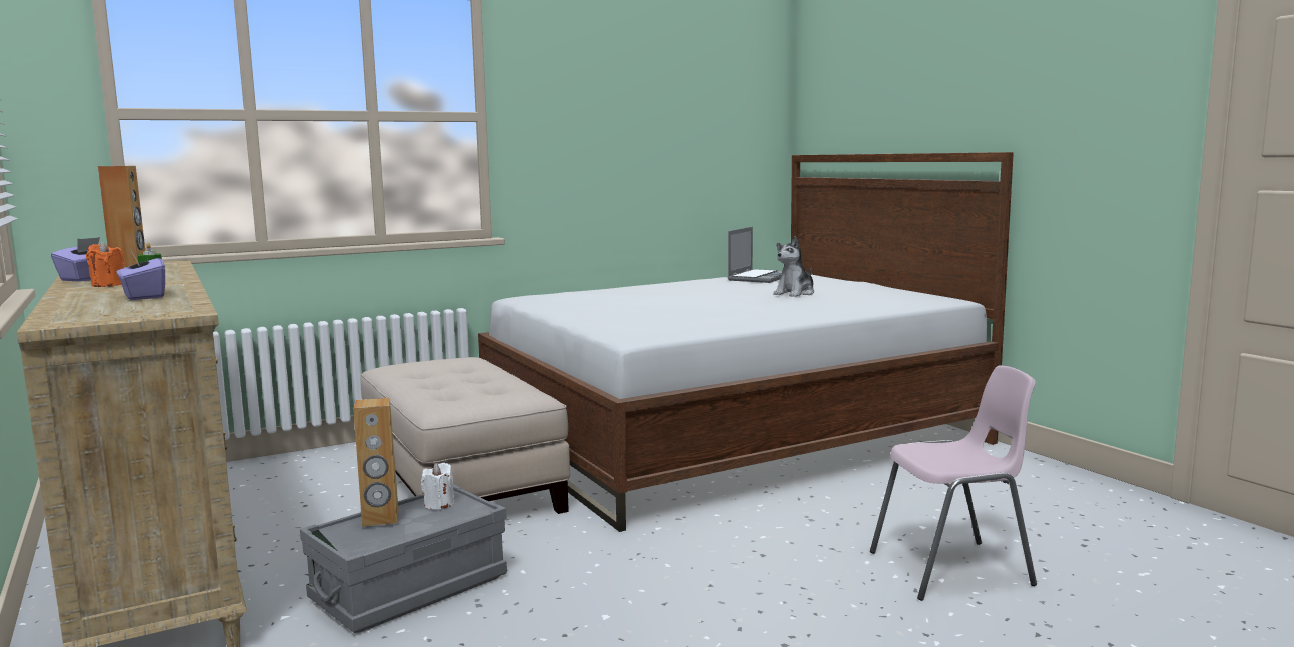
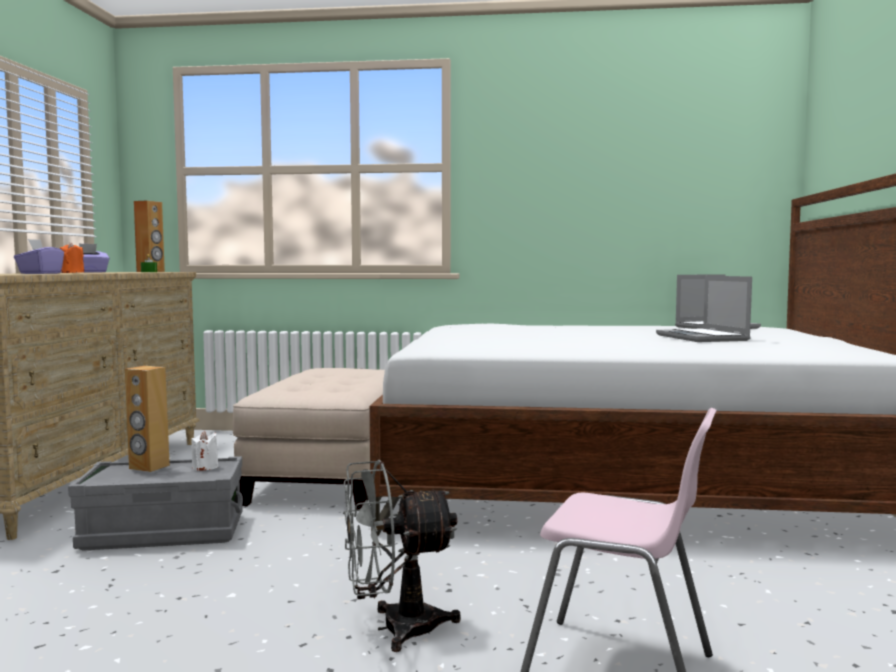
camera: 35 degrees right, 5 degrees down
plush toy [773,236,814,297] -> laptop [656,276,752,342]
none -> grey fan [343,460,461,652]

